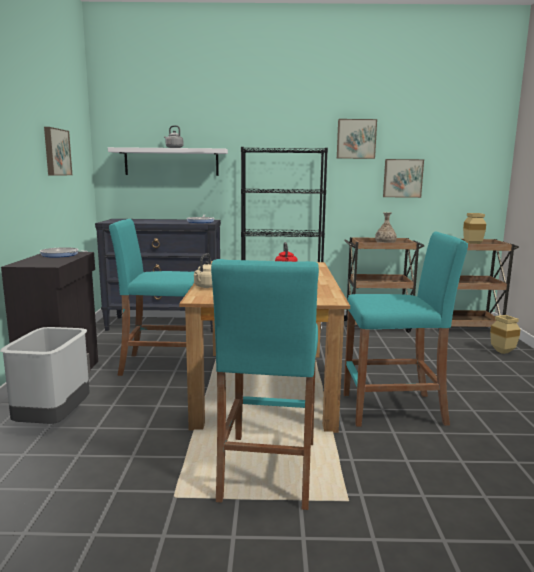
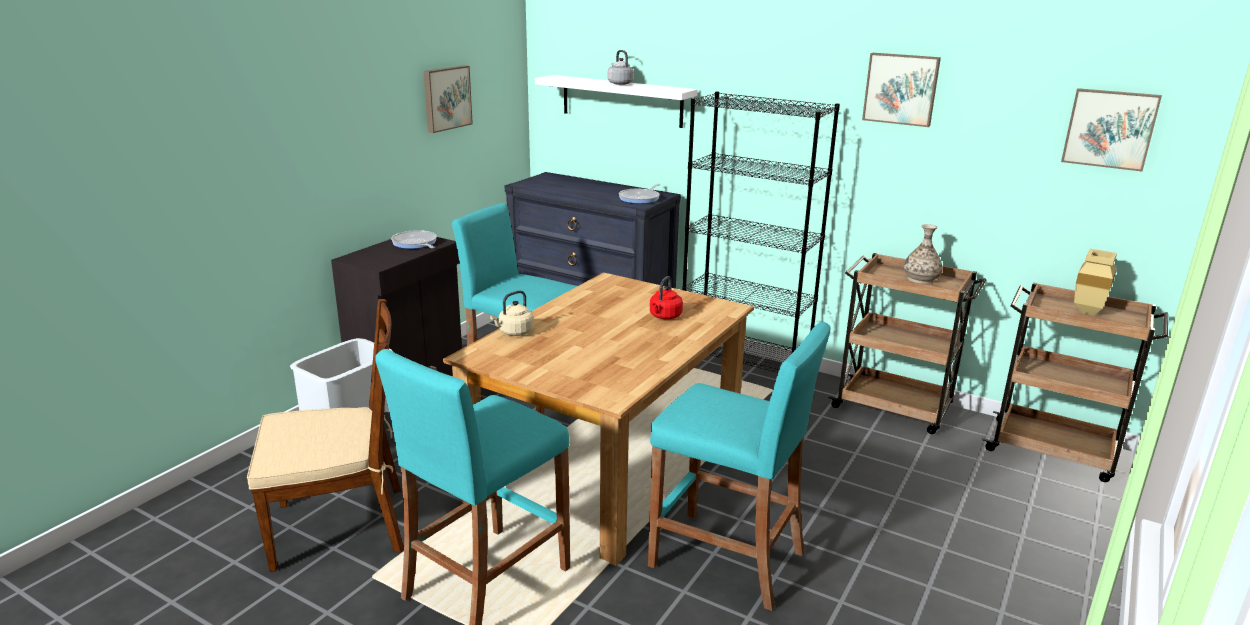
camera: 30 degrees right, 10 degrees up
picture [383,159,424,198] -> picture moved to [1061,88,1162,171]
beige vase [490,315,521,354] -> none
none -> brown chair [247,299,404,572]

